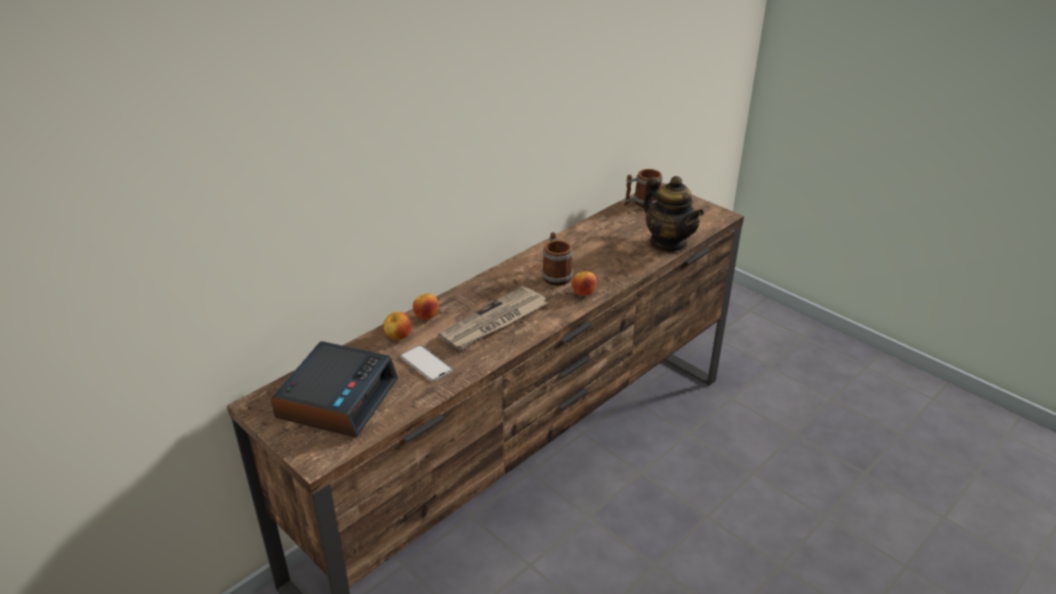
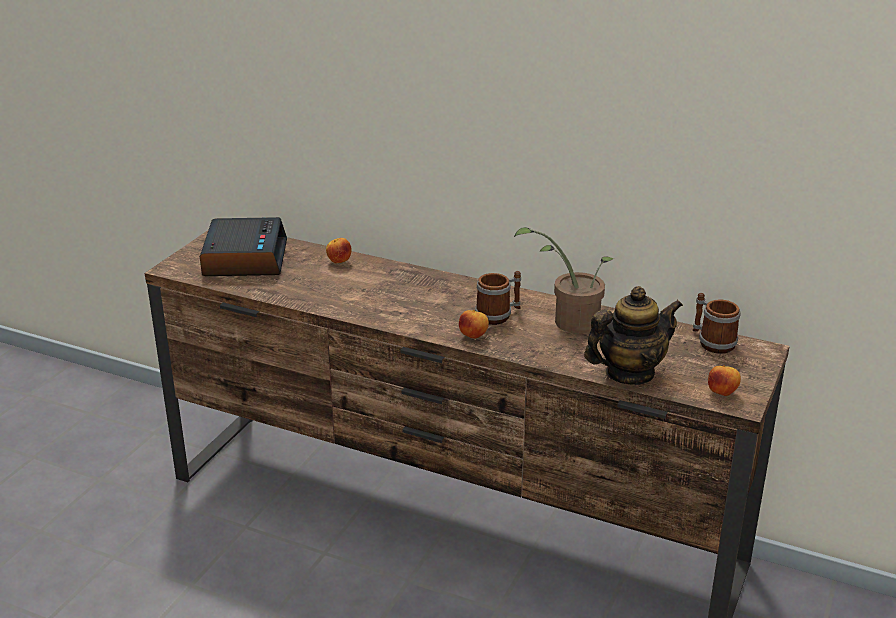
camera: 70 degrees right, 5 degrees down
alarm clock [271,341,398,438] -> alarm clock turned 90 degrees counterclockwise [200,217,287,276]
phone [400,345,452,382] -> none
apple [413,294,438,320] -> apple moved to [708,365,741,396]
newspaper [438,286,547,351] -> none
teapot [643,176,704,251] -> teapot turned 150 degrees counterclockwise [584,286,683,385]
none -> potted plant [514,227,614,334]

